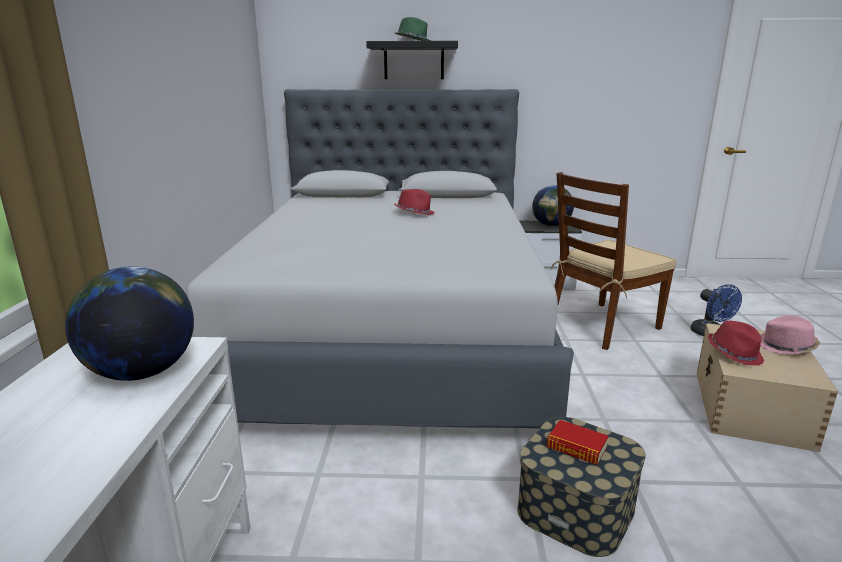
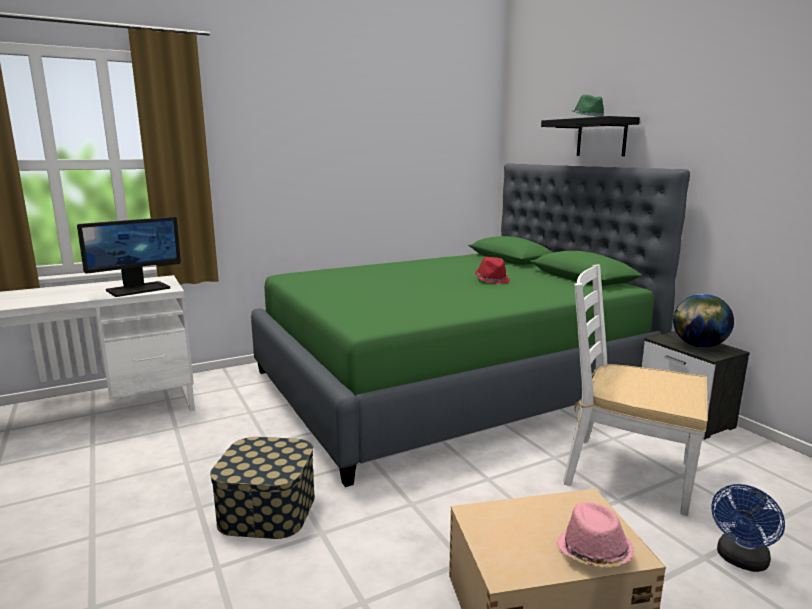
camera: 60 degrees right, 5 degrees down
globe [65,267,194,381] -> monitor [77,217,181,297]
grey bed [186,89,574,429] -> green bed [251,163,690,487]
book [547,420,608,465] -> none
brown chair [551,172,677,350] -> white chair [563,265,708,516]
red hat [708,321,764,366] -> none

